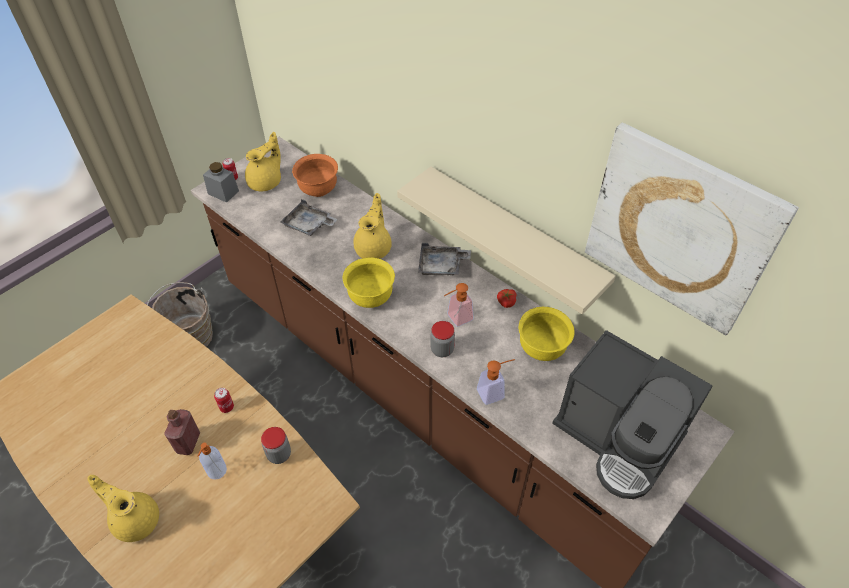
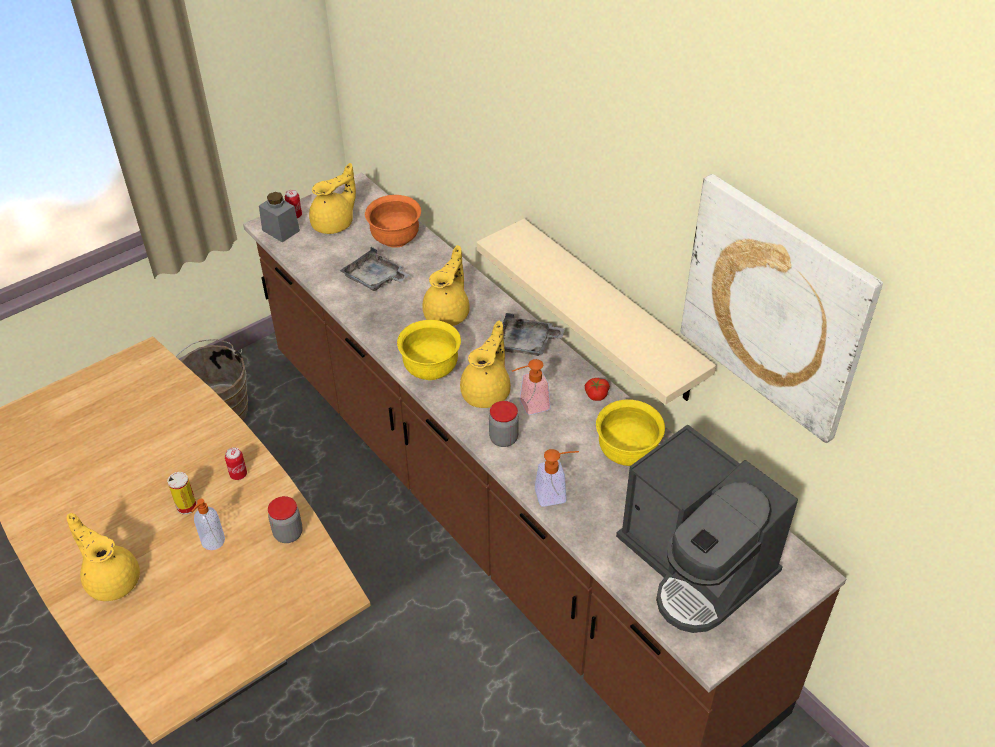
camera: 10 degrees right, 5 degrees down
red bottle [164,409,200,455] -> can [167,472,197,515]
none -> yellow teapot [460,320,511,408]

